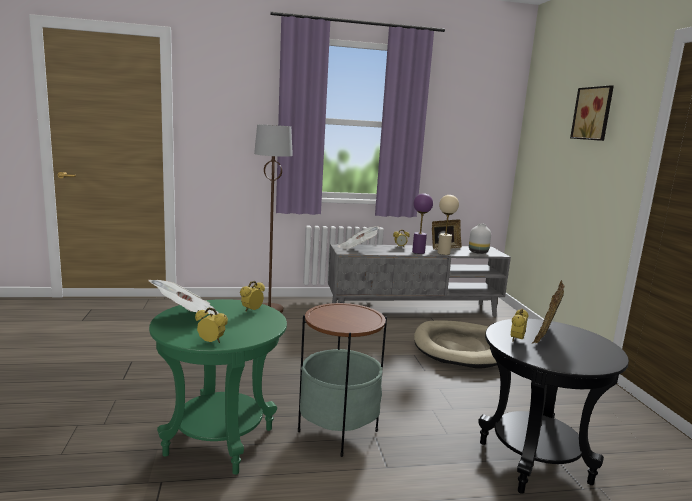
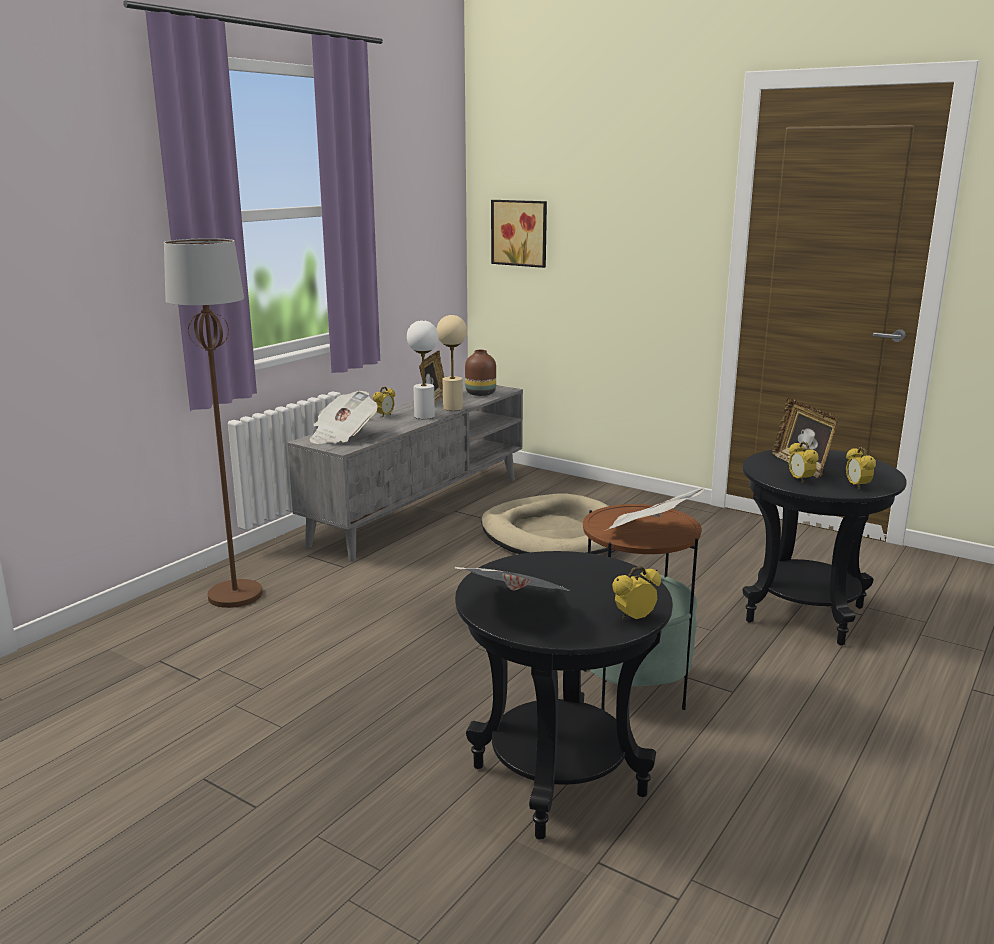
camera: 45 degrees left, 5 degrees up
green side table [149,299,287,475] -> black side table [455,551,673,840]
alarm clock [240,281,265,312] -> alarm clock moved to [846,447,876,490]
purple table lamp [412,193,433,254] -> white table lamp [407,320,438,419]
white vase [469,224,491,254] -> brown vase [465,350,496,396]
picture [570,85,614,141] -> picture moved to [491,200,547,268]
none -> newspaper [607,487,705,530]

